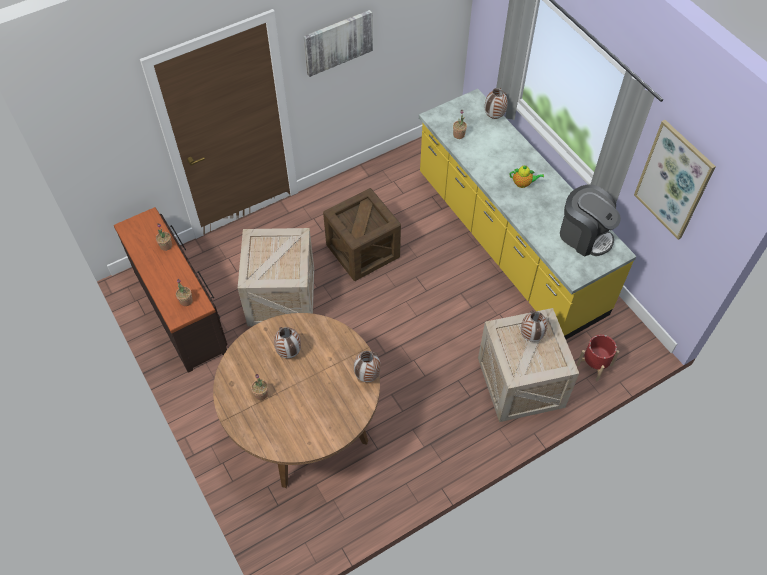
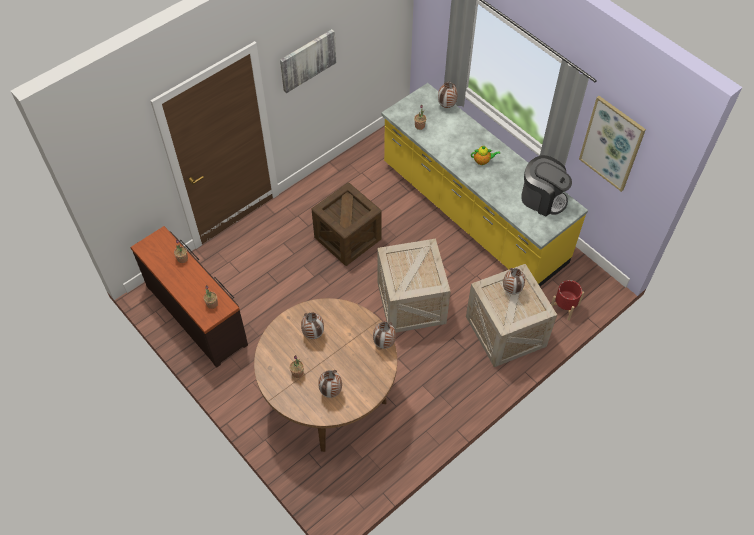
camera: 10 degrees left, 0 degrees up
crate [238,228,314,326] -> crate moved to [377,239,451,333]
none -> vase [318,370,342,398]

